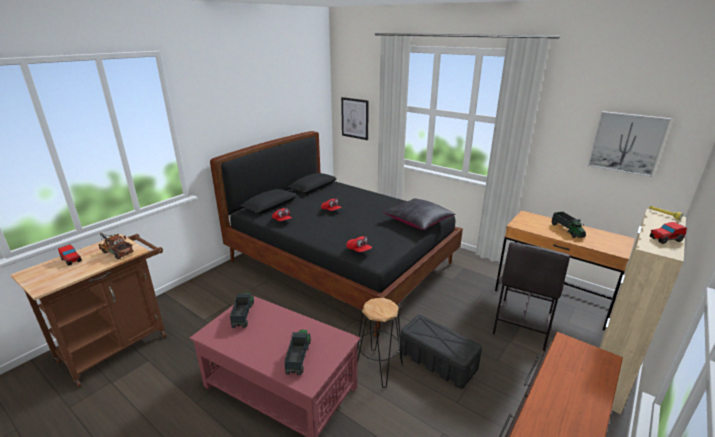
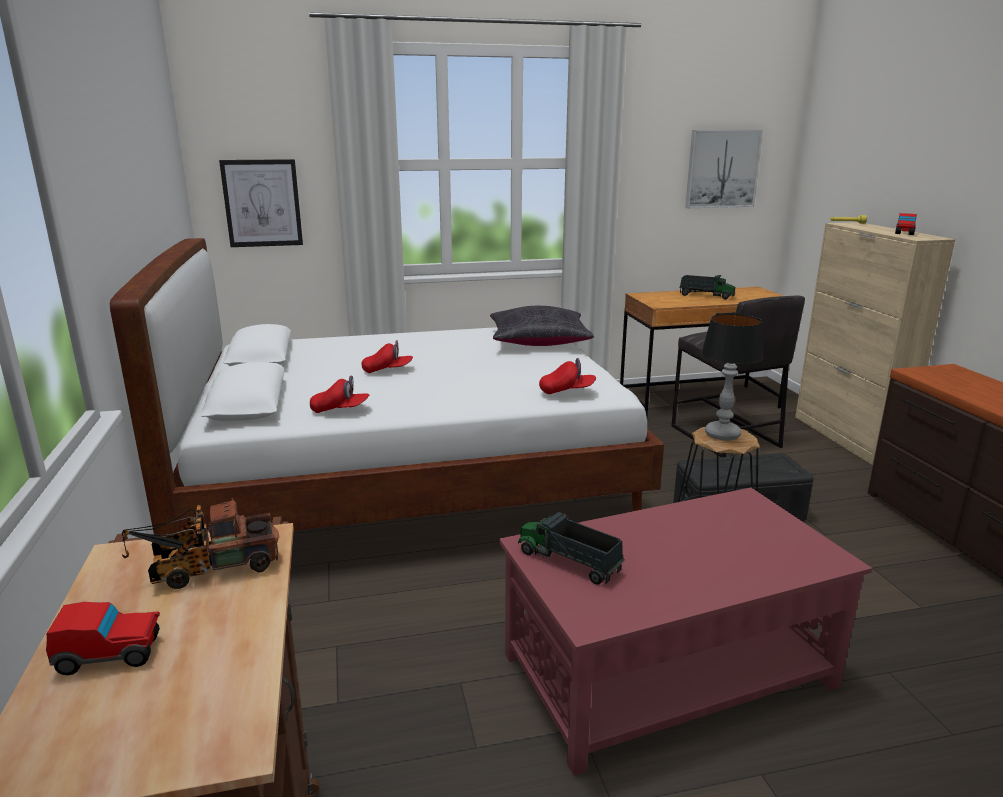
camera: 50 degrees left, 5 degrees down
black bed [210,131,463,336] -> white bed [110,238,664,535]
toy truck [285,330,311,375] -> none
none -> table lamp [701,314,763,440]

